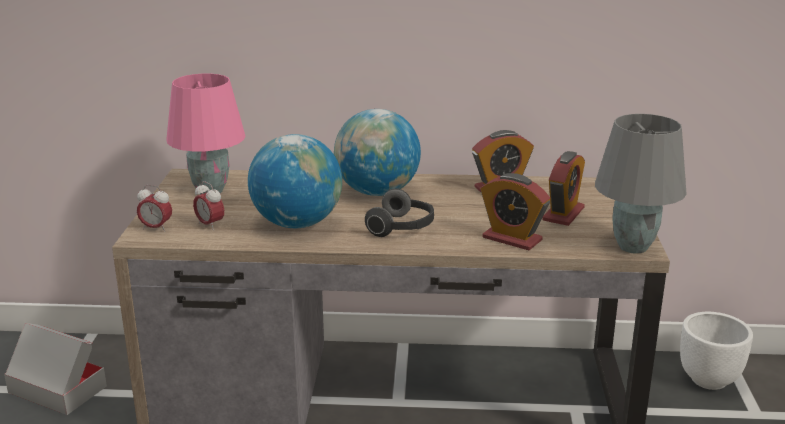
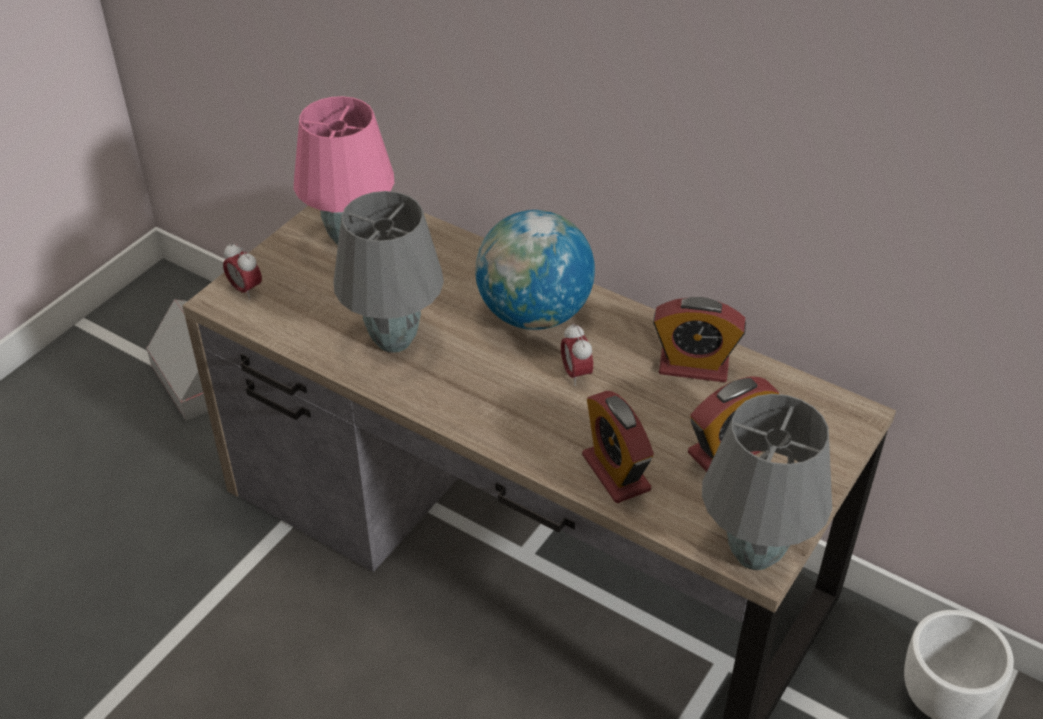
camera: 30 degrees right, 20 degrees up
alarm clock [193,181,224,230] -> alarm clock moved to [561,323,593,386]
globe [248,134,342,228] -> grey table lamp [333,191,444,353]
headphones [365,189,434,237] -> none

